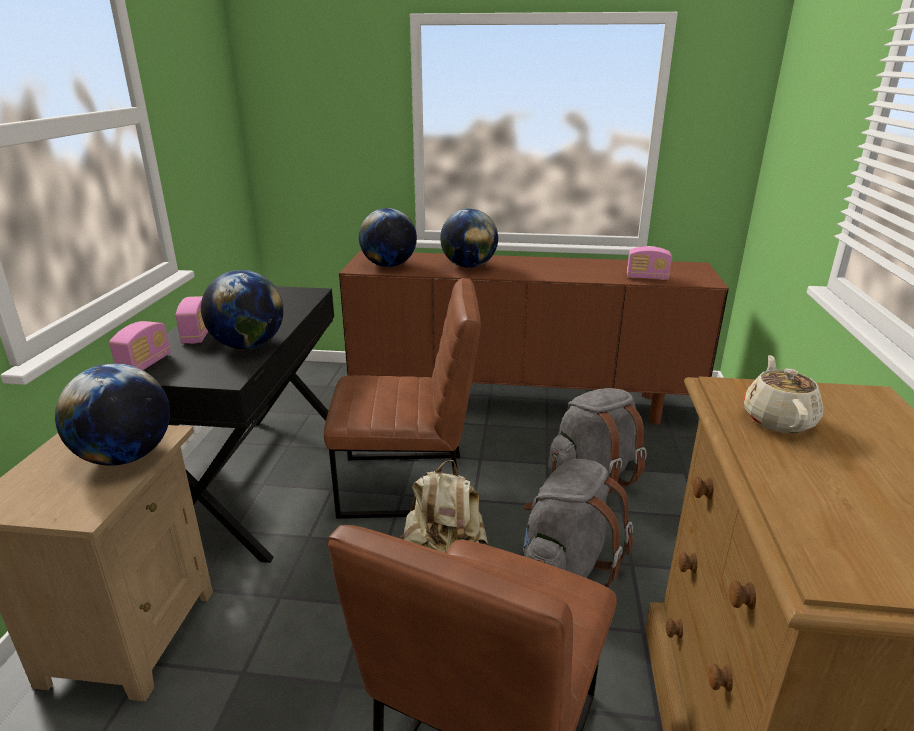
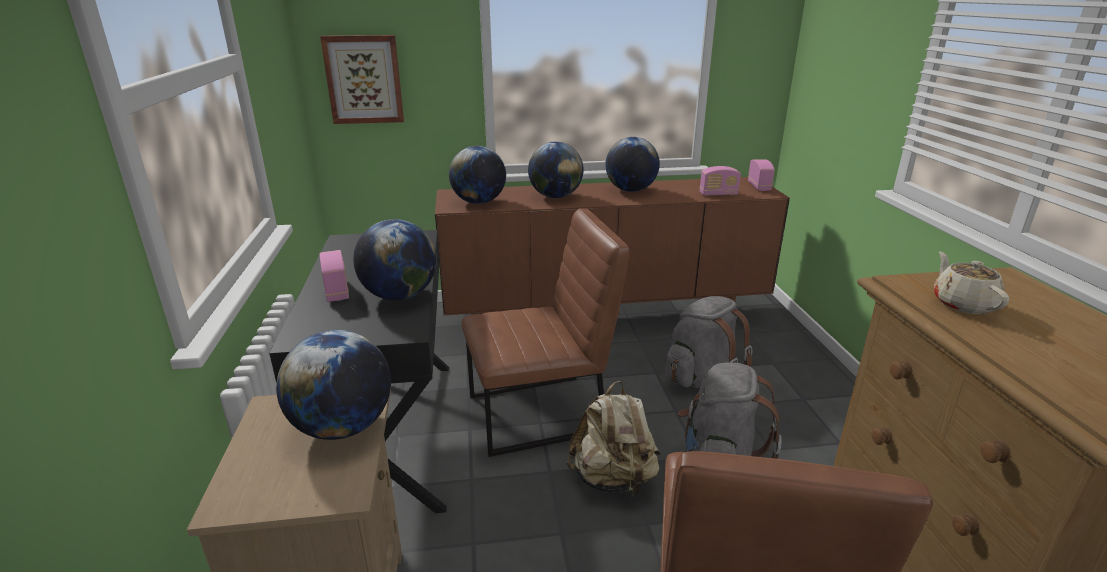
camera: 15 degrees left, 0 degrees up
radio [109,321,171,370] -> radio moved to [748,159,775,191]
none -> picture [320,35,404,124]
none -> globe [605,137,660,192]

